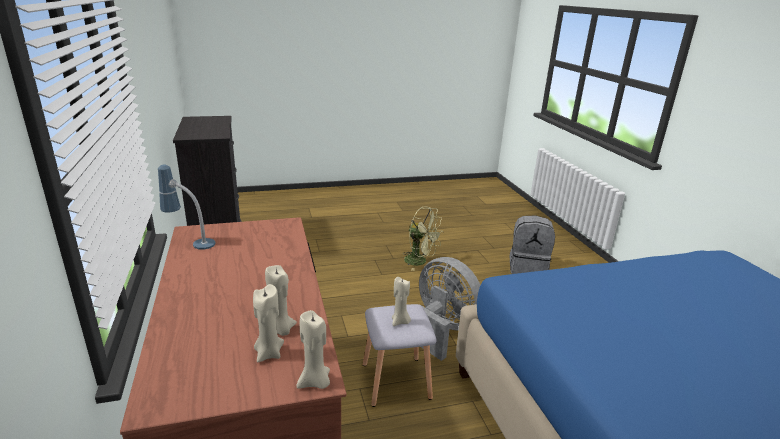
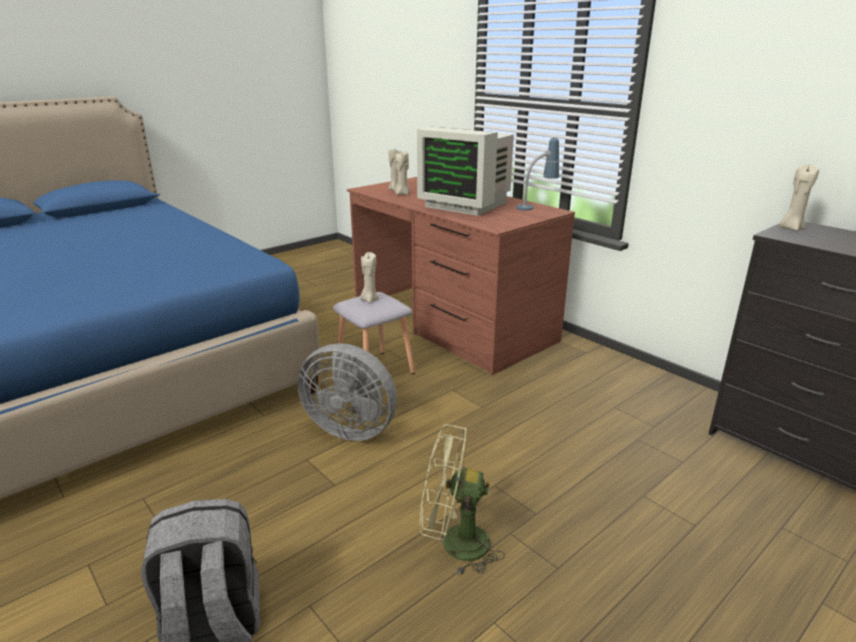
camera: 155 degrees right, 0 degrees up
beige candle [297,310,330,389] -> beige candle moved to [779,164,819,231]
none -> monitor [417,127,514,216]

